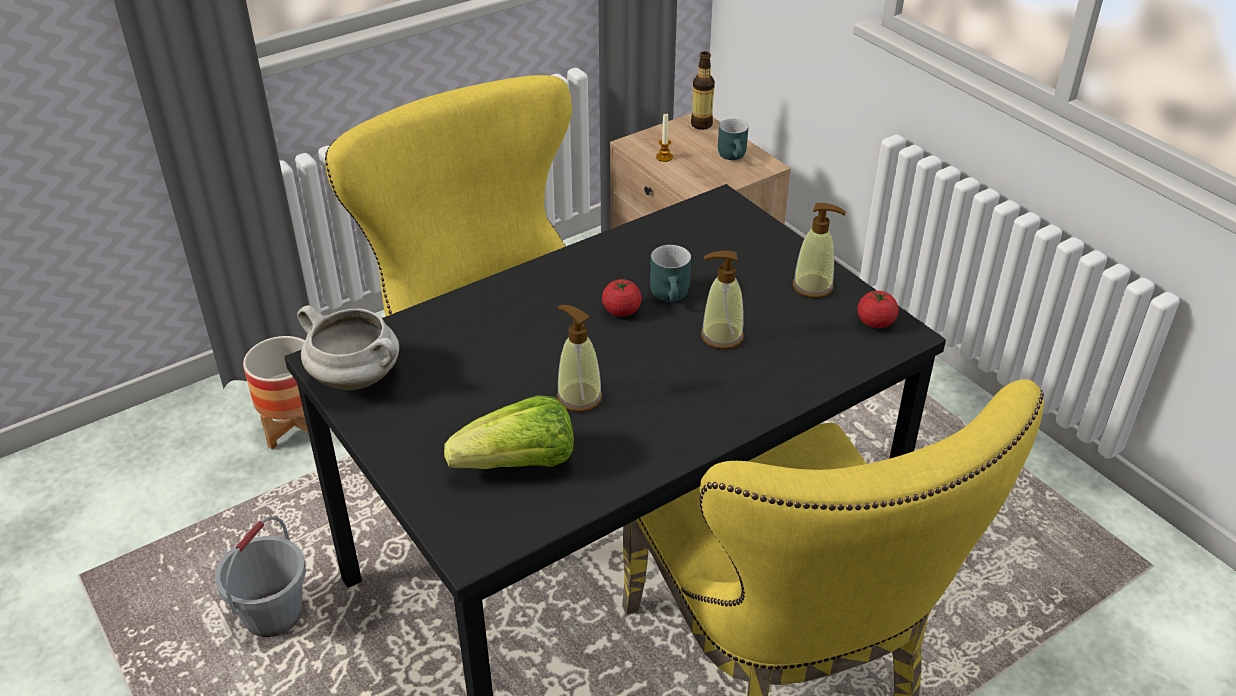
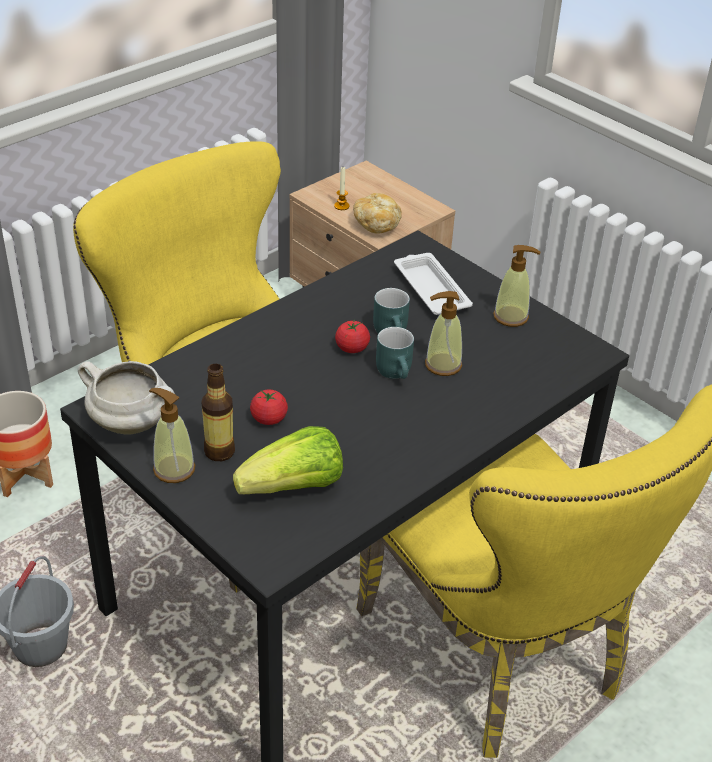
camera: 10 degrees left, 0 degrees up
soap dispenser [557,305,603,412] -> soap dispenser moved to [149,388,195,483]
bottle [691,51,715,130] -> bottle moved to [201,364,235,461]
turquoise mug [718,119,749,160] -> turquoise mug moved to [376,327,414,379]
tomato [857,291,898,328] -> tomato moved to [250,389,288,425]
none -> bread [353,193,402,233]
none -> white tray [394,253,473,315]

